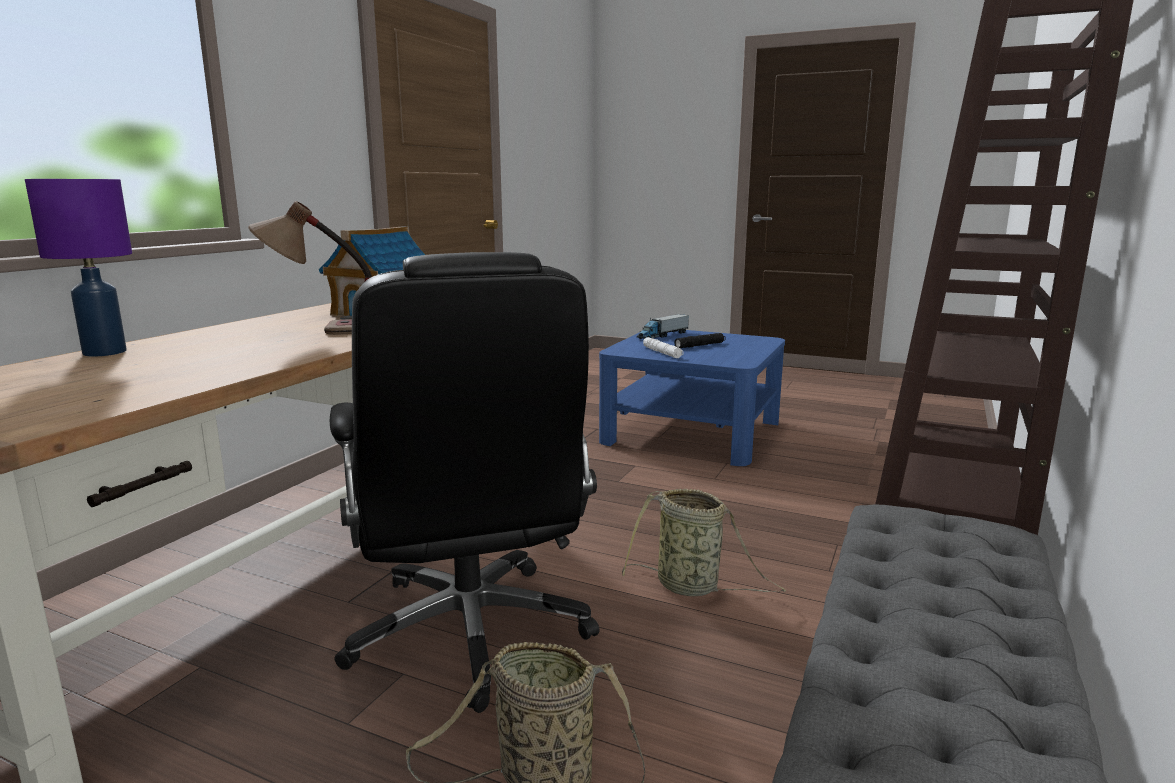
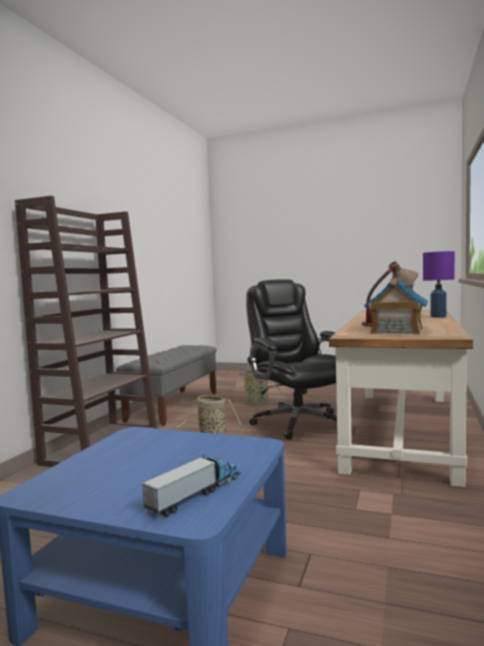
camera: 175 degrees right, 10 degrees down
white flashlight [643,337,684,358] -> none
black flashlight [674,333,726,348] -> none

